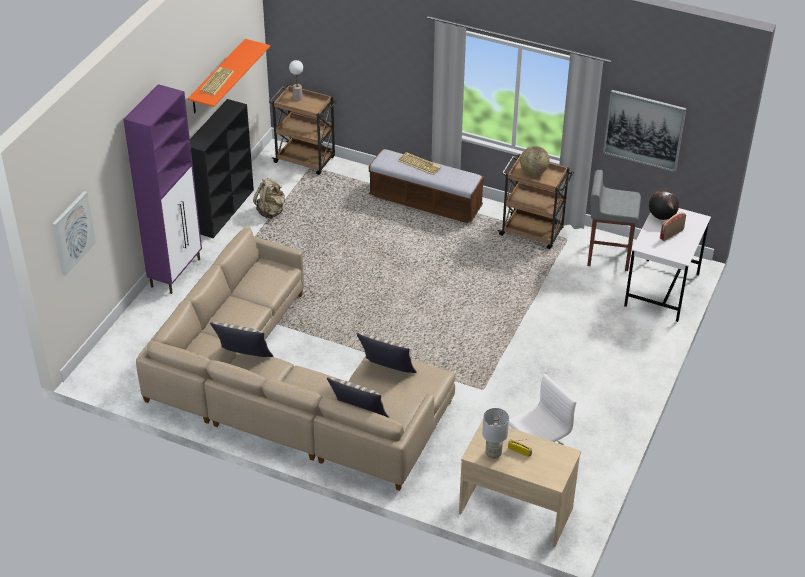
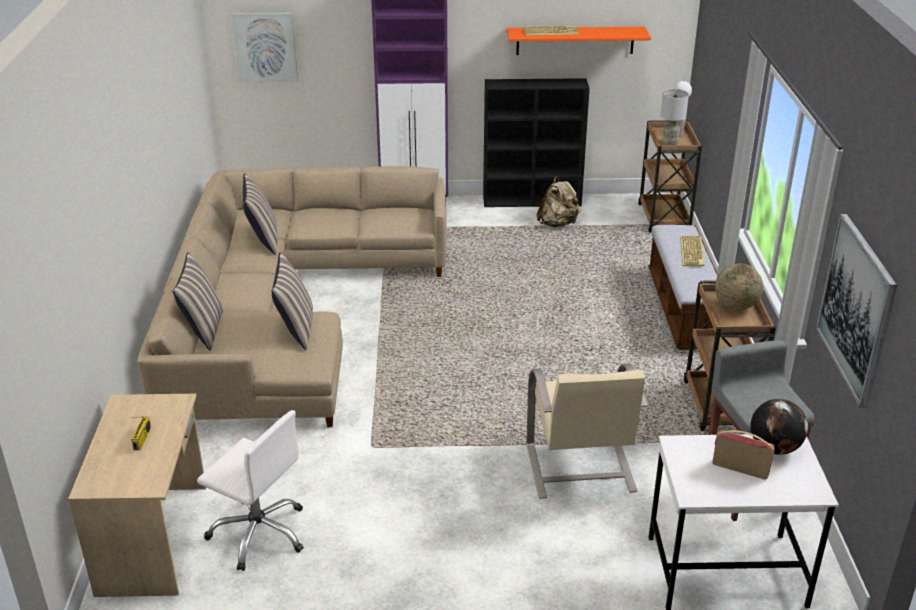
camera: 65 degrees right, 10 degrees down
grey table lamp [482,408,509,459] -> grey table lamp moved to [660,89,688,145]
none -> beige armchair [527,363,648,499]

